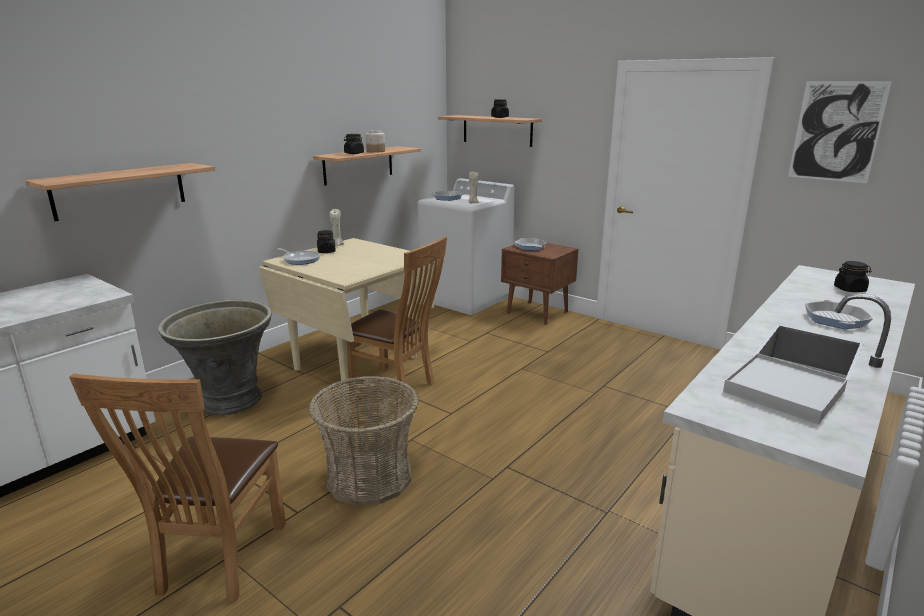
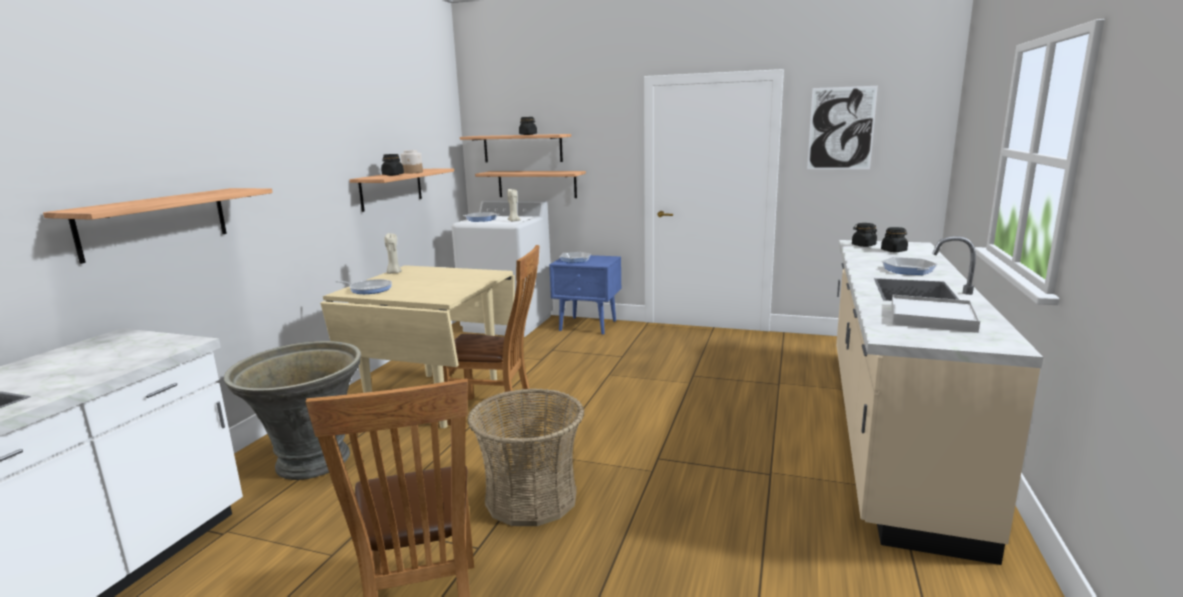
camera: 20 degrees left, 5 degrees down
black jar [317,230,336,253] -> black jar moved to [852,223,877,247]
brown nightstand [501,243,578,325] -> blue nightstand [549,255,621,334]
none -> shelf [475,171,586,198]

